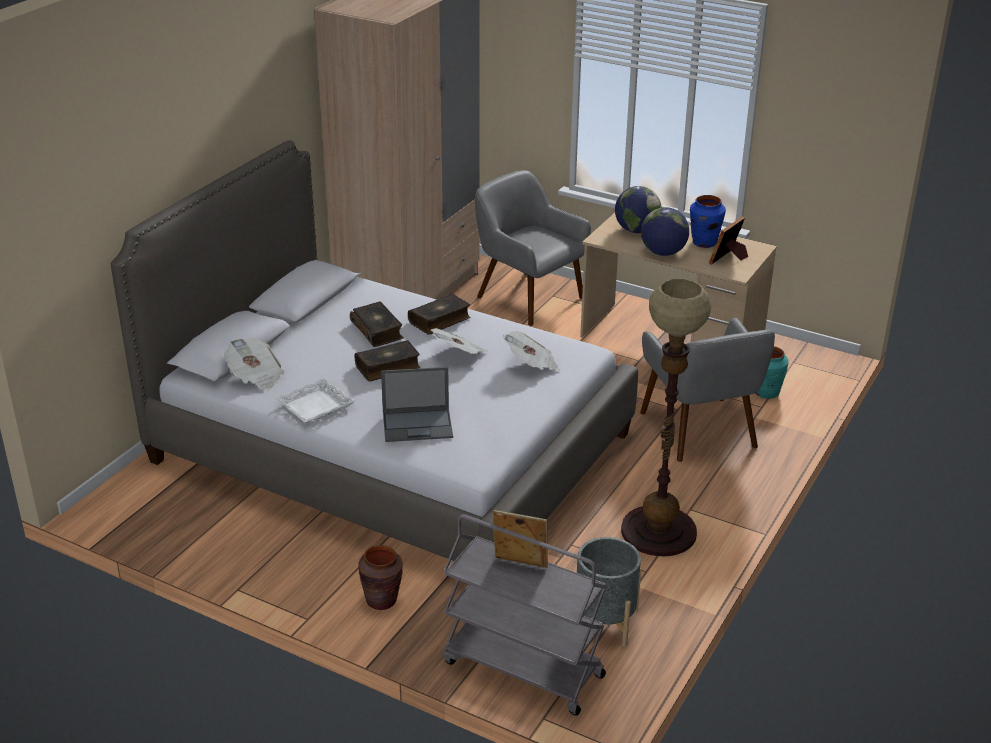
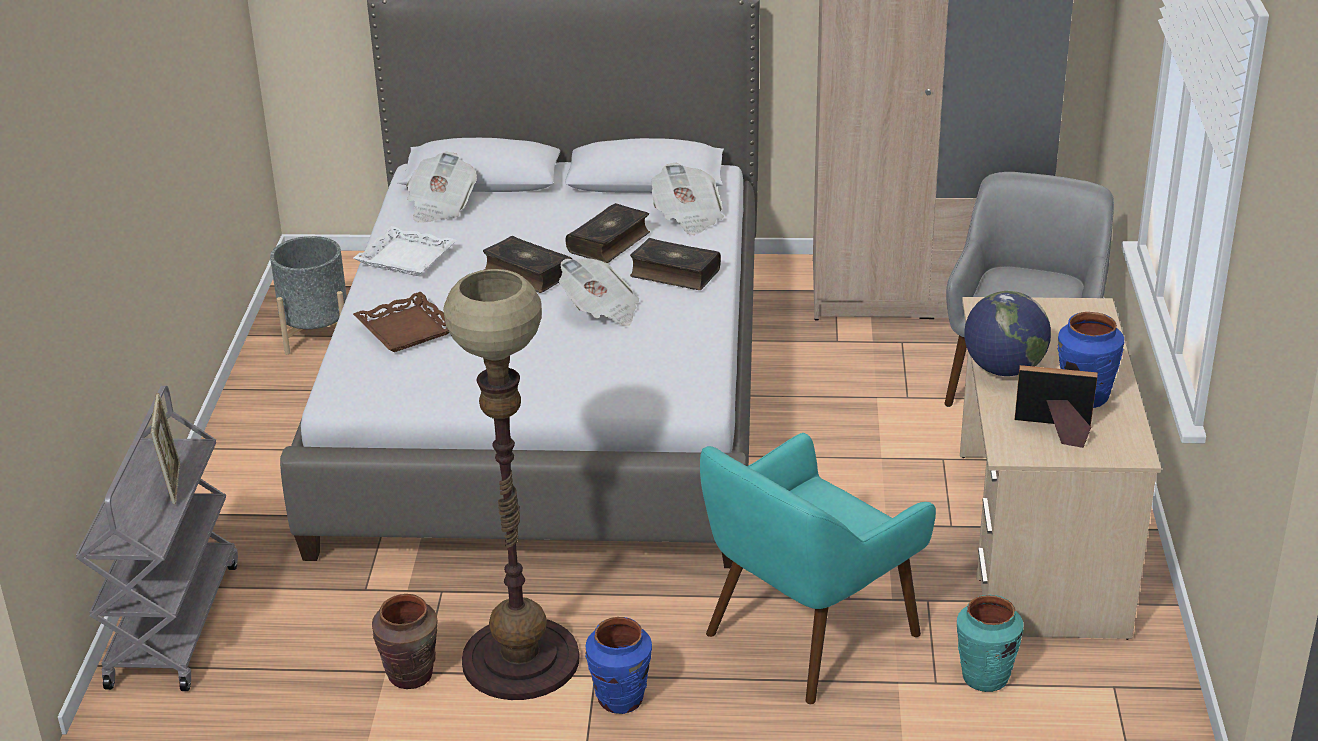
camera: 65 degrees right, 0 degrees up
brown vase [358,545,403,610] -> brown vase moved to [372,594,438,689]
laptop [381,367,453,442] -> brown tray [353,292,449,352]
newspaper [503,332,560,371] -> newspaper moved to [651,163,724,235]
grey planter [577,537,641,647] -> grey planter moved to [270,236,347,355]
globe [615,186,662,233] -> none
grey armchair [640,318,775,462] -> turquoise armchair [700,433,936,705]
none -> blue vase [585,617,652,714]

